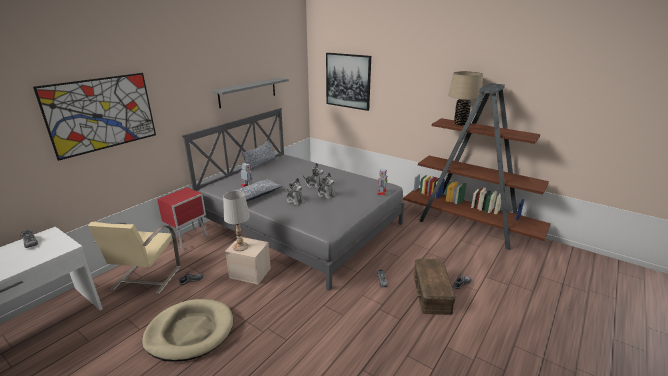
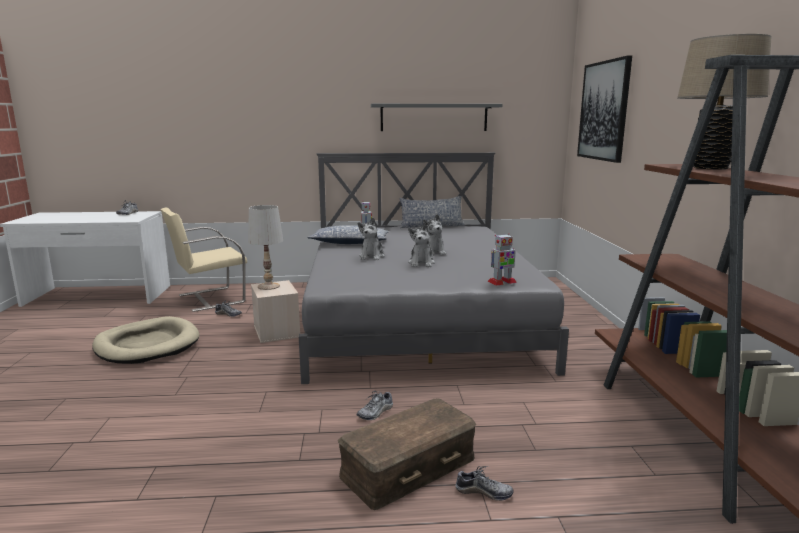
camera: 50 degrees right, 10 degrees down
picture [33,73,156,161] -> none
red nightstand [157,187,207,250] -> none

